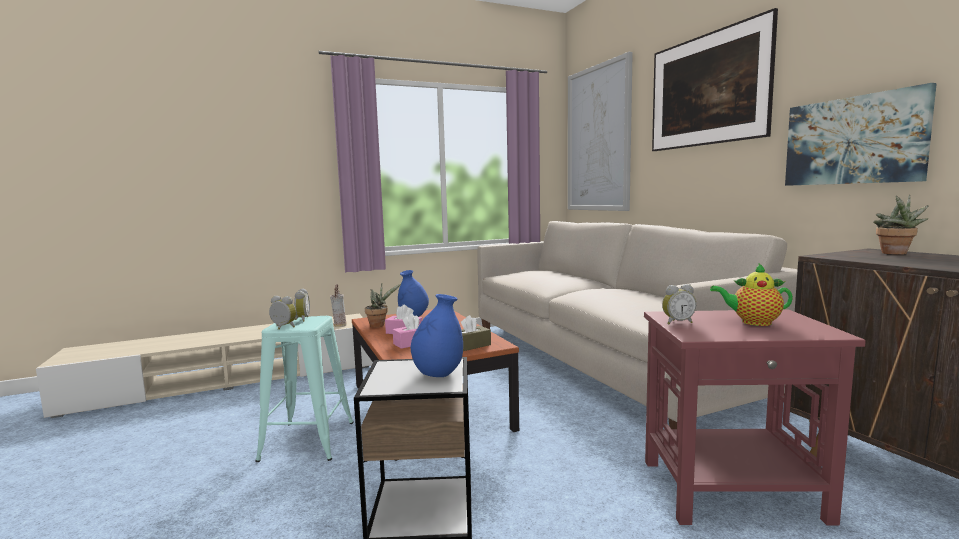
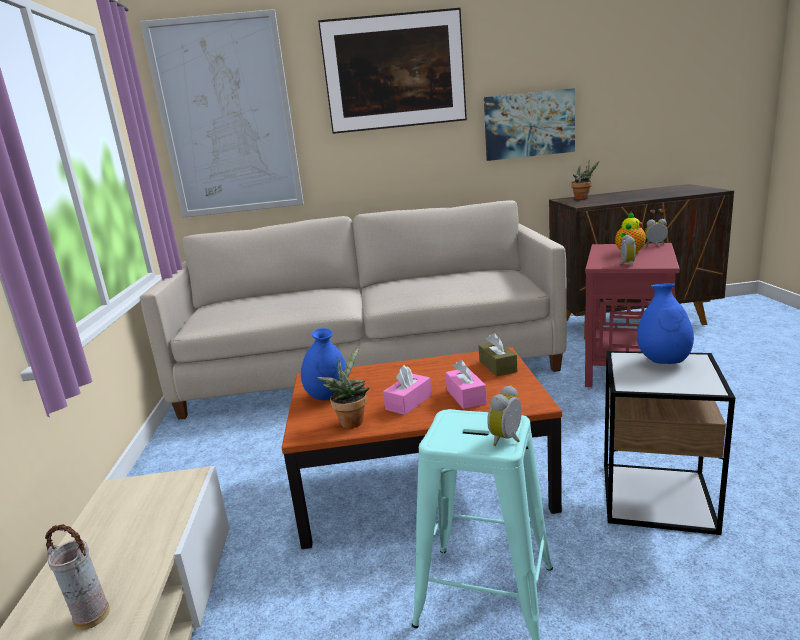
camera: 70 degrees left, 10 degrees up
alarm clock [294,288,310,322] -> alarm clock moved to [645,219,668,246]
vase [330,284,347,327] -> vase moved to [45,524,110,630]

